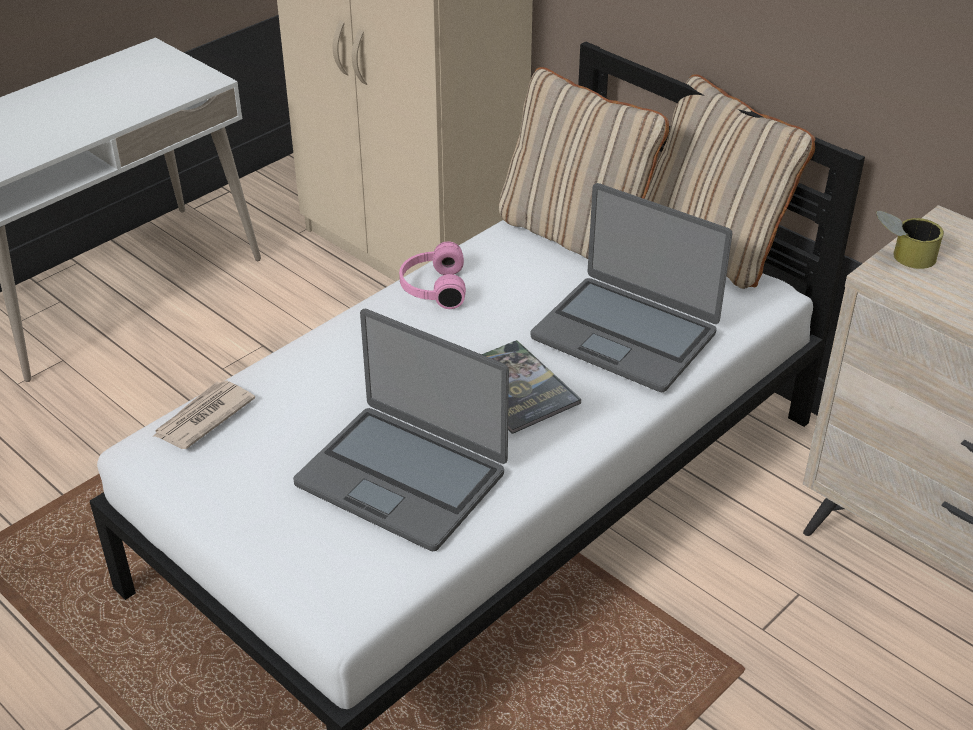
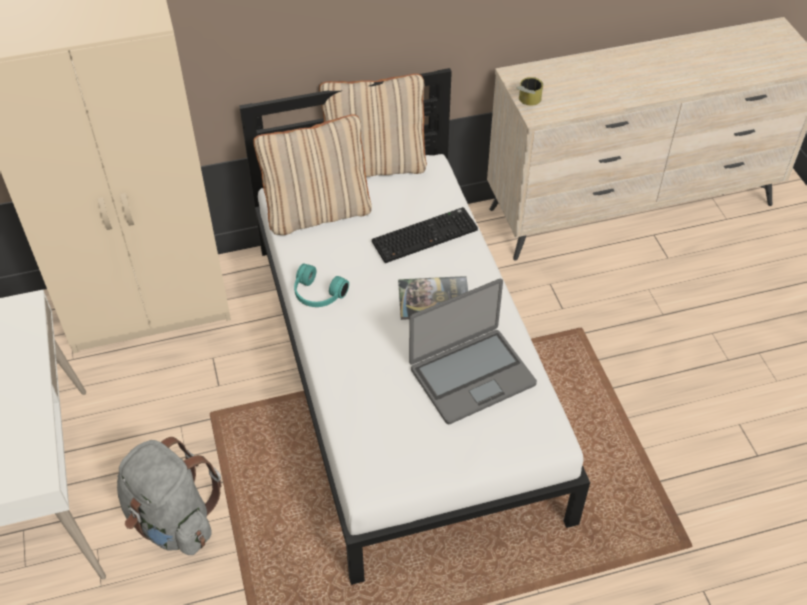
camera: 60 degrees left, 10 degrees up
newspaper [153,380,255,449] -> none
pink headphones [399,242,466,309] -> turquoise headphones [294,264,349,307]
laptop [531,183,732,392] -> keyboard [372,207,478,263]
none -> grey backpack [117,437,222,555]

